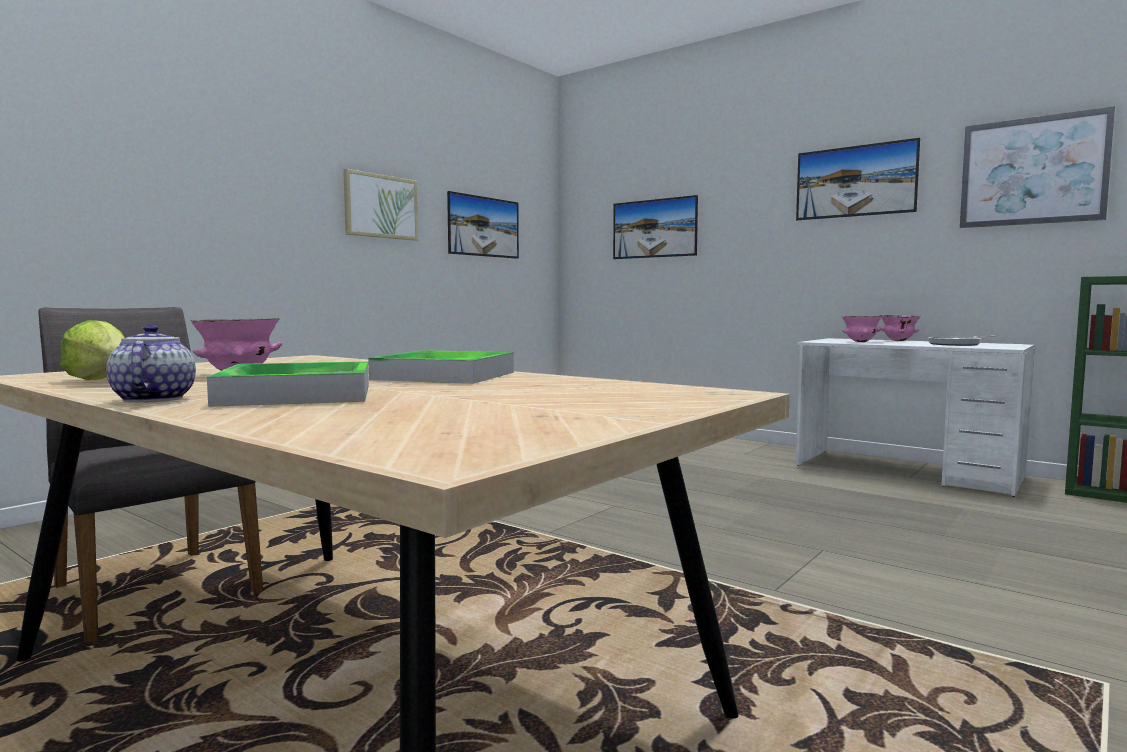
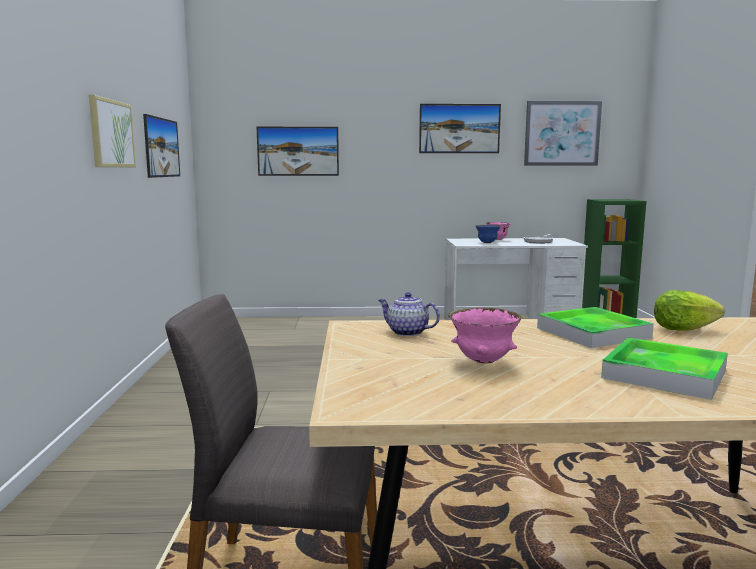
camera: 40 degrees left, 5 degrees up
lettuce [60,320,125,380] -> lettuce moved to [654,290,725,331]
teapot [106,324,196,403] -> teapot moved to [379,292,440,336]
pink bowl [842,316,882,342] -> blue bowl [475,225,501,243]

